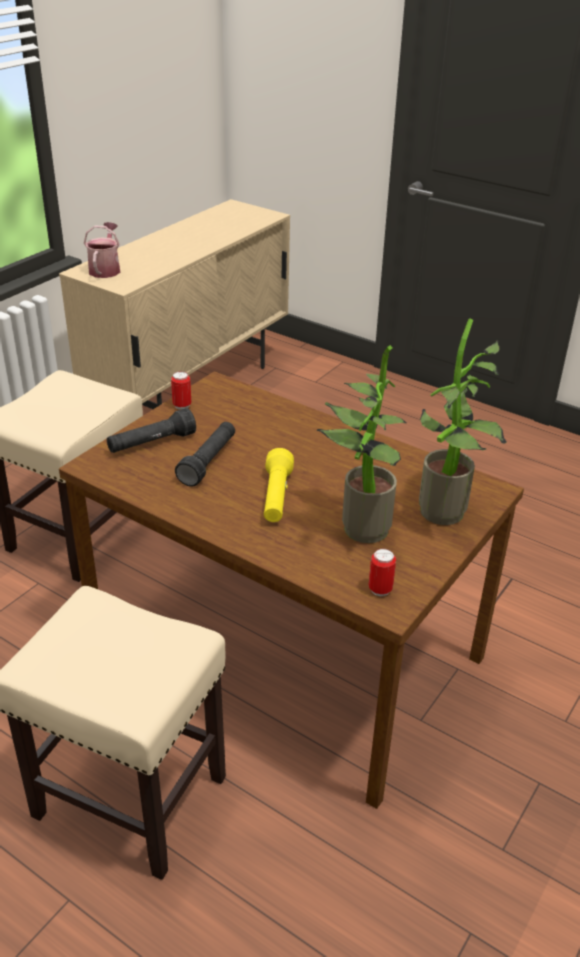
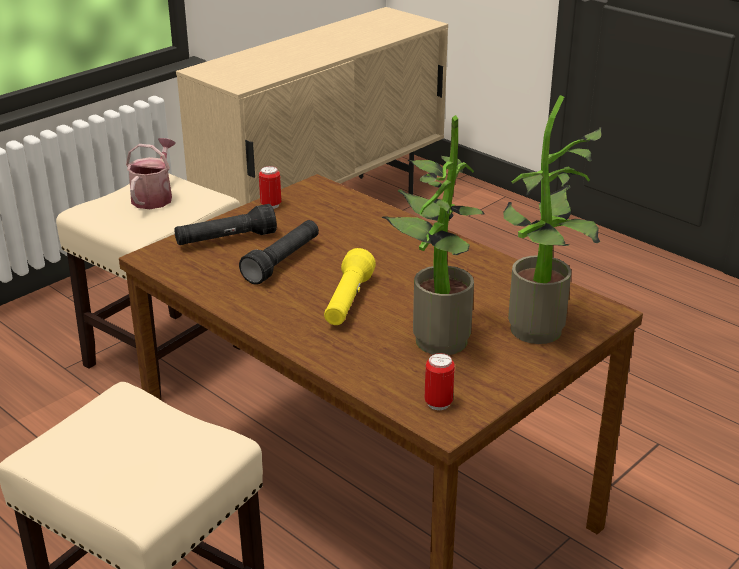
camera: 10 degrees right, 5 degrees down
watering can [84,222,120,278] -> watering can moved to [126,138,176,209]

